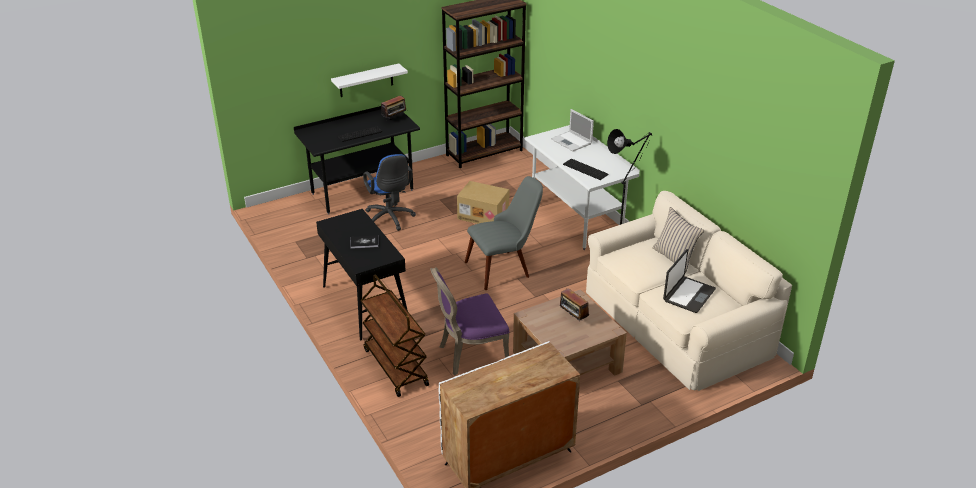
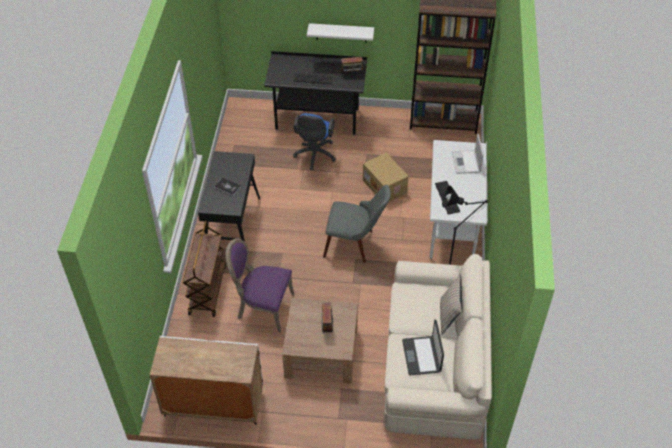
camera: 35 degrees right, 15 degrees up
laptop [663,249,716,313] -> laptop turned 105 degrees clockwise [402,320,444,375]

